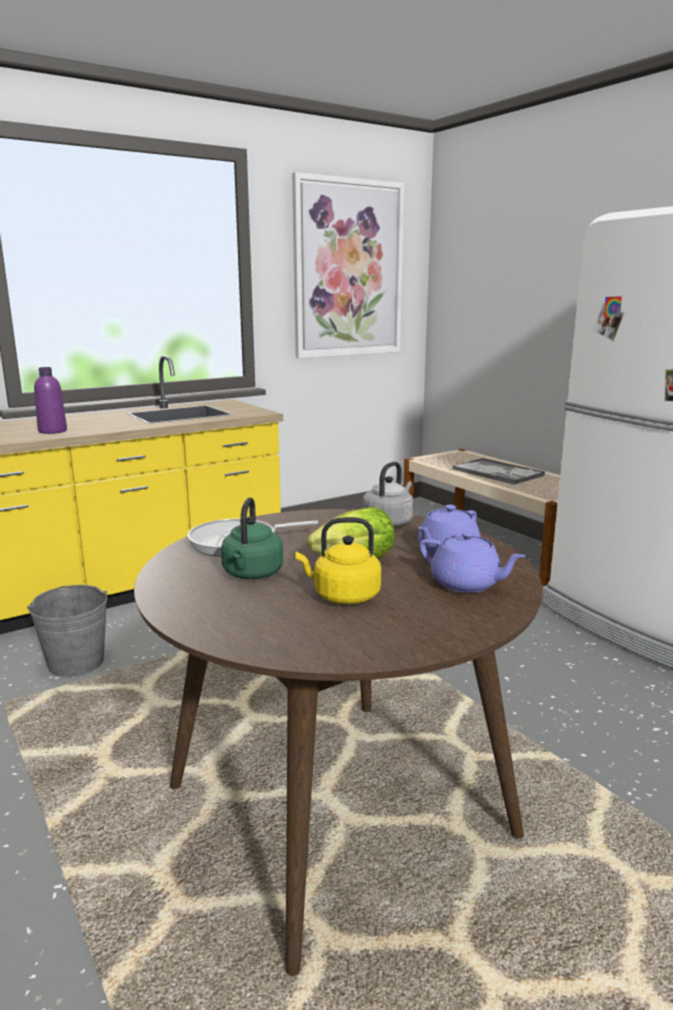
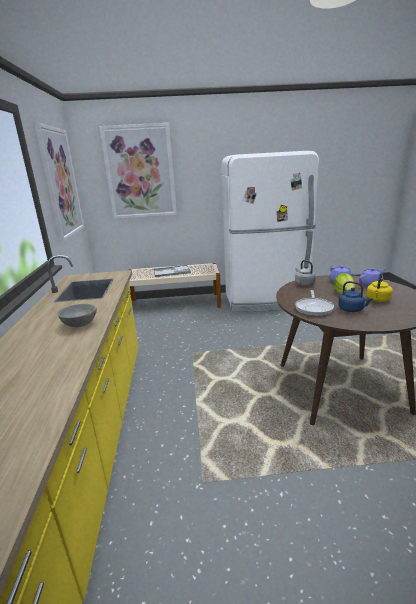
camera: 60 degrees left, 5 degrees up
grey bucket [27,585,107,677] -> none
purple bottle [34,367,67,434] -> grey bowl [58,304,97,327]
green kettle [221,498,283,579] -> blue kettle [338,281,373,312]
none -> picture [99,123,177,219]

